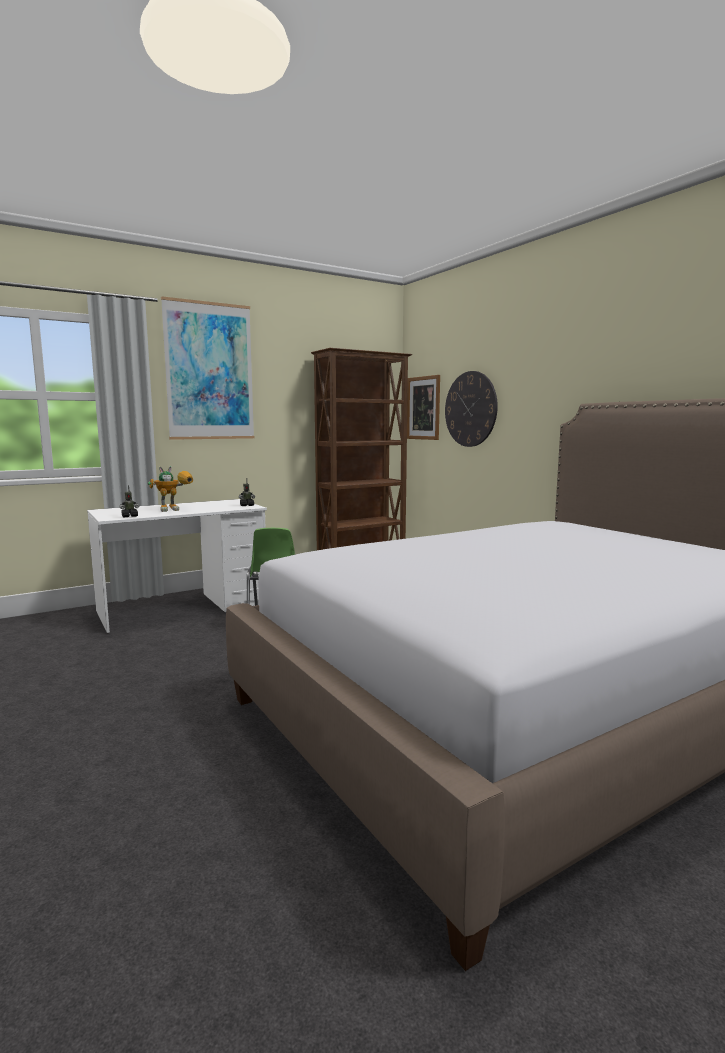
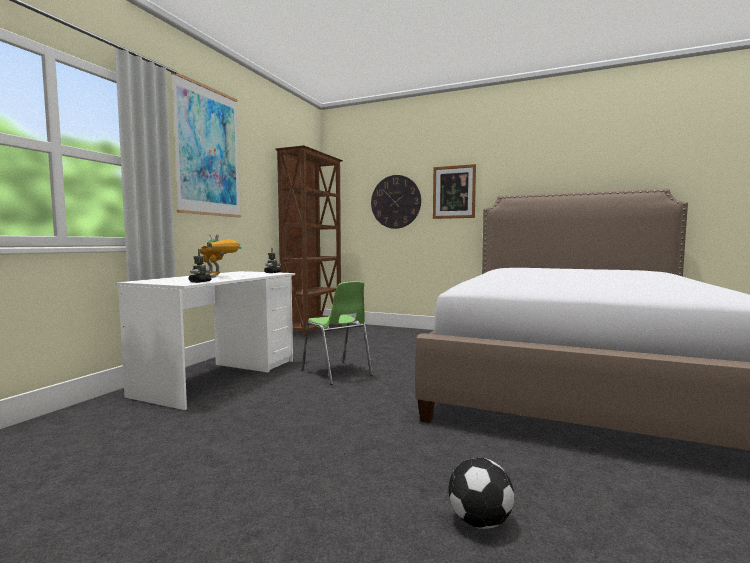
camera: 35 degrees left, 5 degrees down
toy robot [148,466,193,512] -> toy robot turned 90 degrees clockwise [199,234,242,278]
picture [407,375,440,440] -> picture moved to [433,164,476,219]
none -> football [448,457,514,529]

